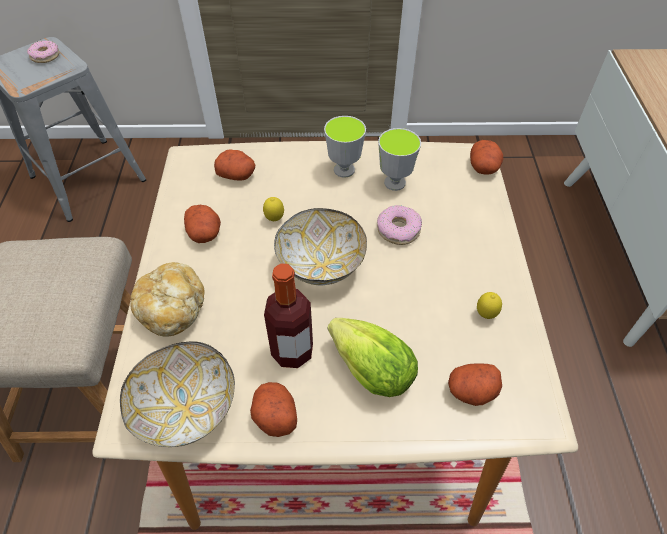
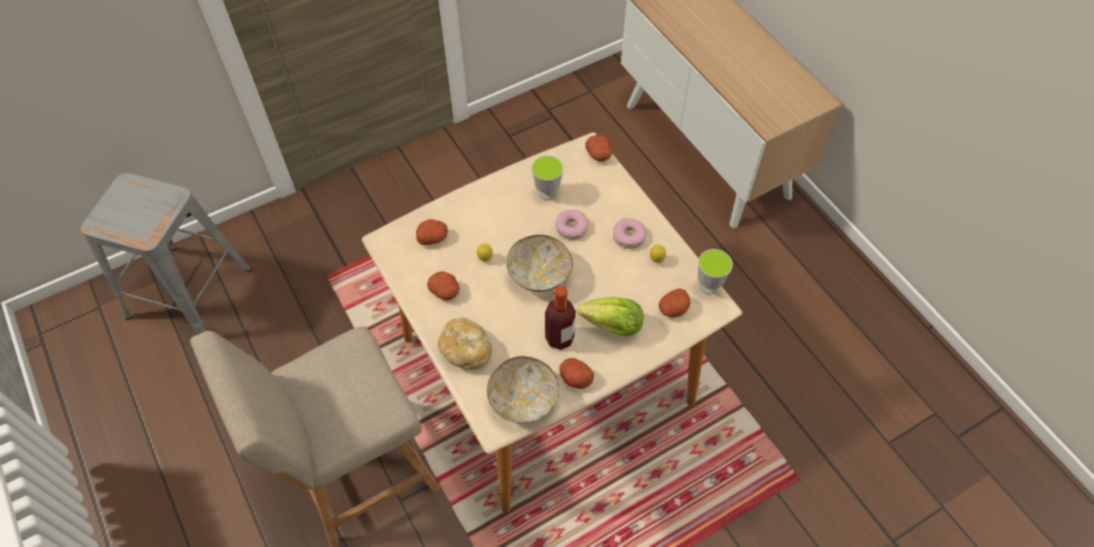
camera: 30 degrees left, 5 degrees up
donut [27,40,60,63] -> donut moved to [613,218,646,249]
cup [324,116,366,178] -> cup moved to [698,249,733,295]

